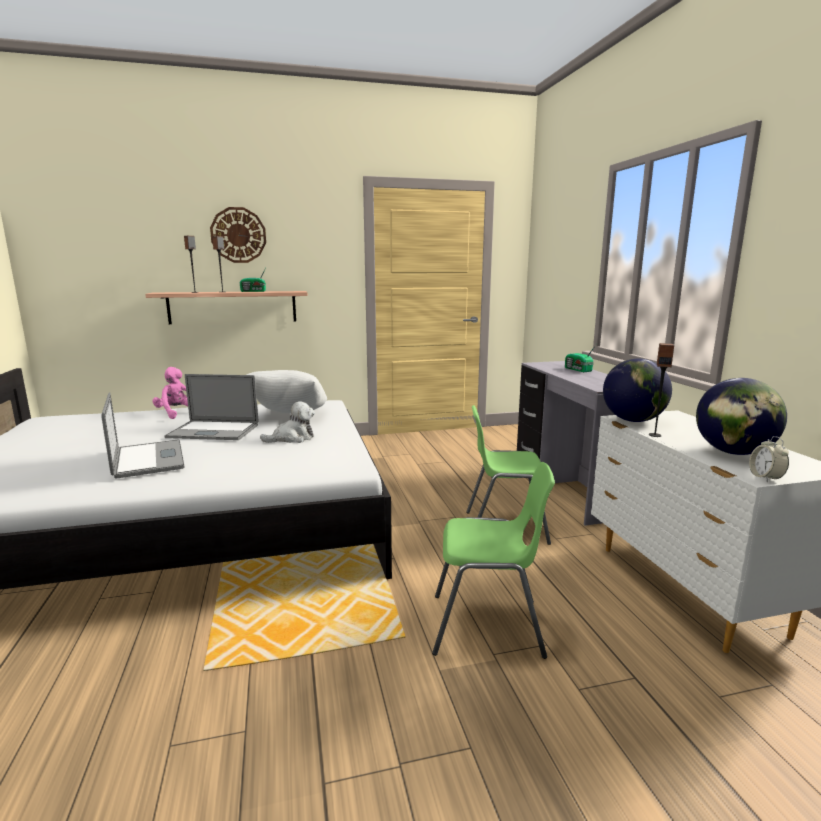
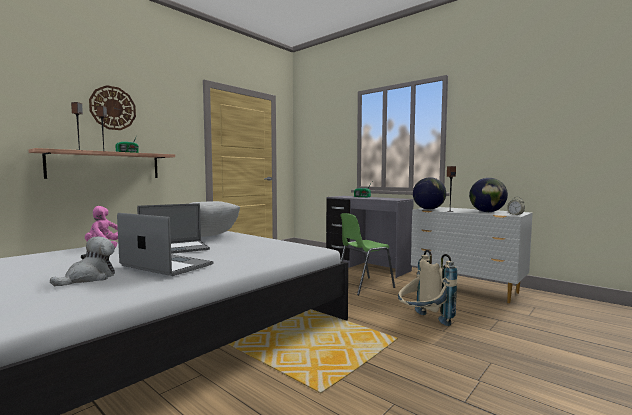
camera: 35 degrees left, 10 degrees down
plush toy [260,401,315,443] -> plush toy moved to [50,237,115,286]
green chair [432,462,555,659] -> beige backpack [398,250,457,326]

